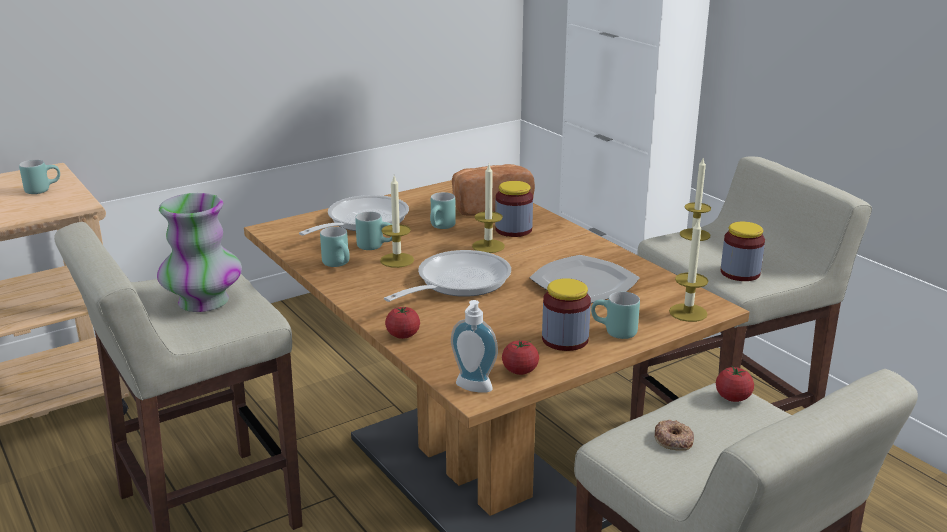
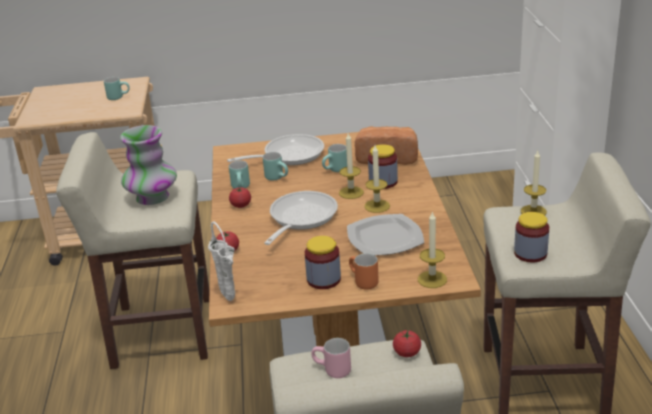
camera: 30 degrees right, 5 degrees up
candle [380,176,414,268] -> candle moved to [364,145,390,213]
frying pan [384,250,511,302] -> frying pan turned 45 degrees counterclockwise [264,191,338,245]
soap dispenser [451,300,498,393] -> white vase [208,221,235,301]
tomato [502,340,539,375] -> tomato moved to [229,187,251,208]
turquoise mug [591,292,640,339] -> orange mug [349,253,379,290]
donut [654,419,694,451] -> pink mug [311,338,351,378]

